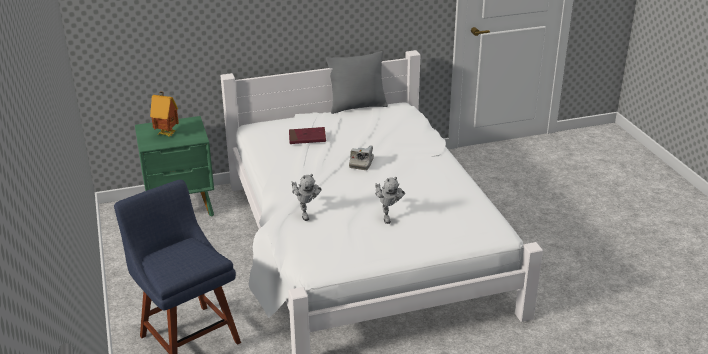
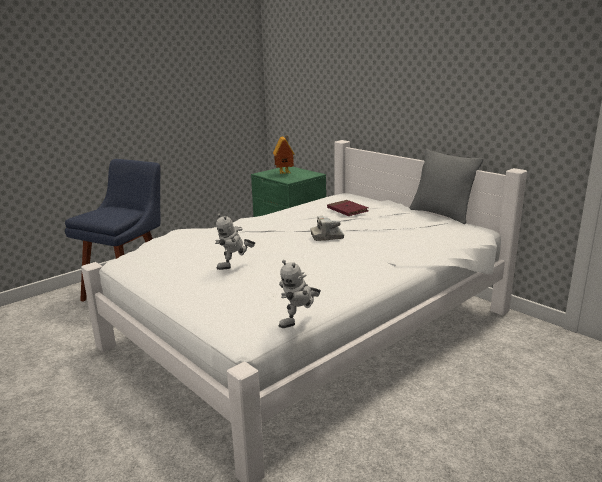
camera: 65 degrees right, 10 degrees down
toy robot [292,174,322,221] -> toy robot moved to [279,260,321,328]

